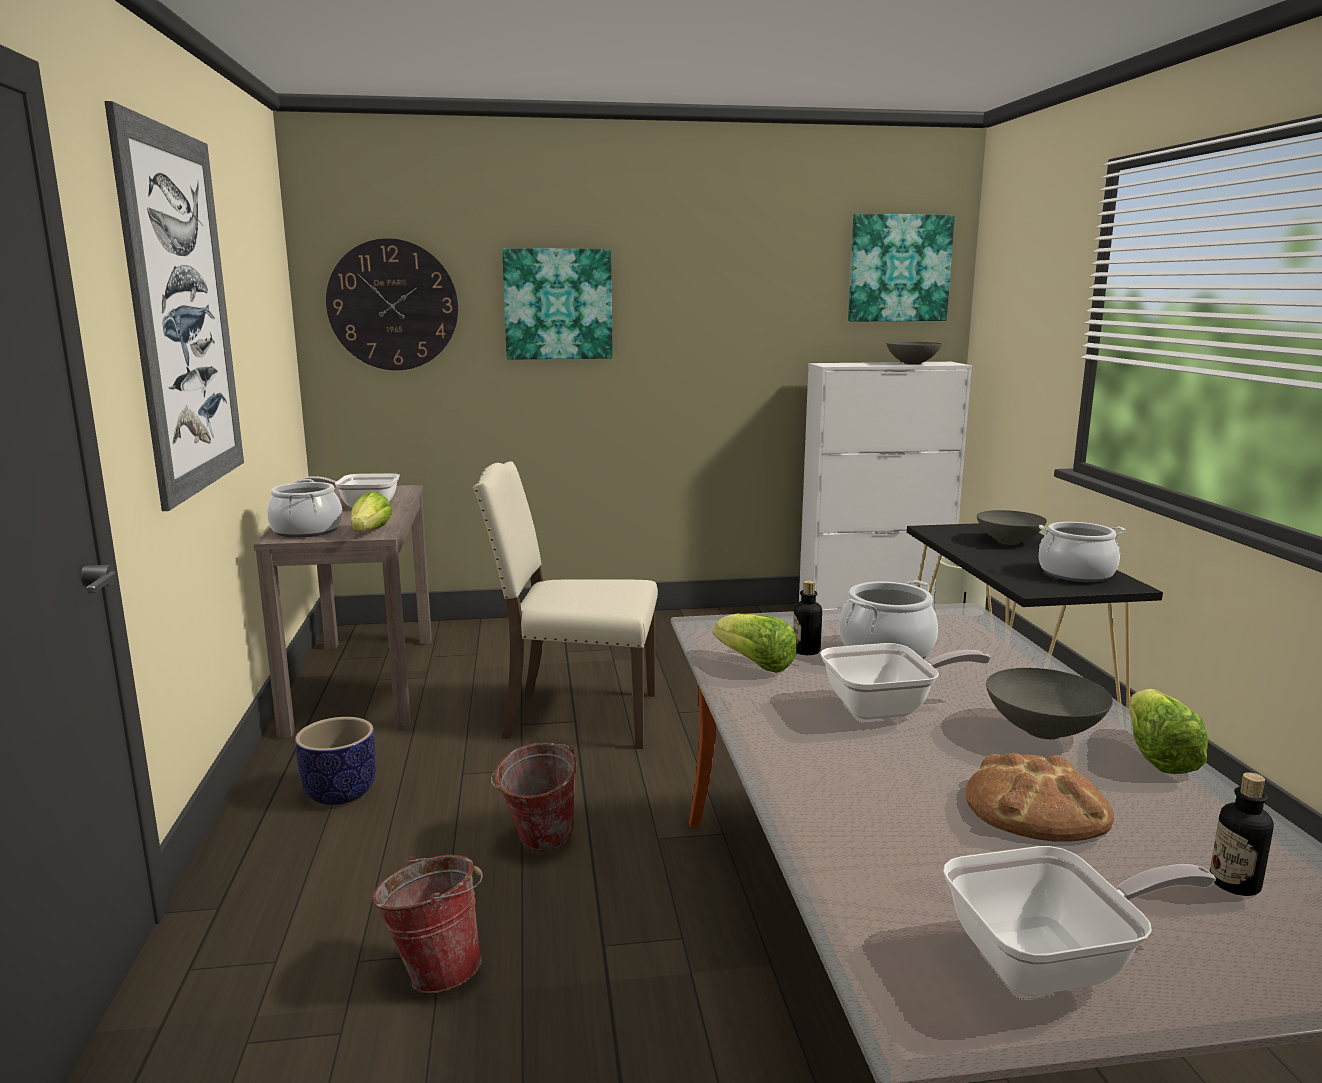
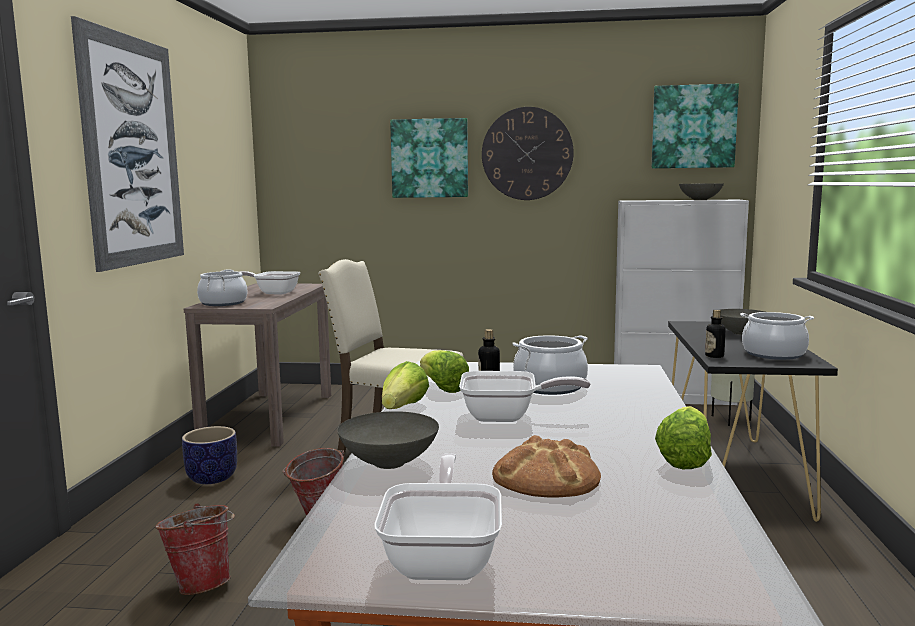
camera: 15 degrees right, 5 degrees down
wall clock [326,238,458,370] -> wall clock moved to [482,107,574,200]
lettuce [351,491,392,531] -> lettuce moved to [382,361,429,409]
frying pan [943,846,1216,996] -> frying pan turned 90 degrees counterclockwise [374,453,502,580]
grey bowl [986,668,1113,739] -> grey bowl moved to [337,411,439,469]
bottle [1210,772,1274,896] -> bottle moved to [705,310,726,358]

